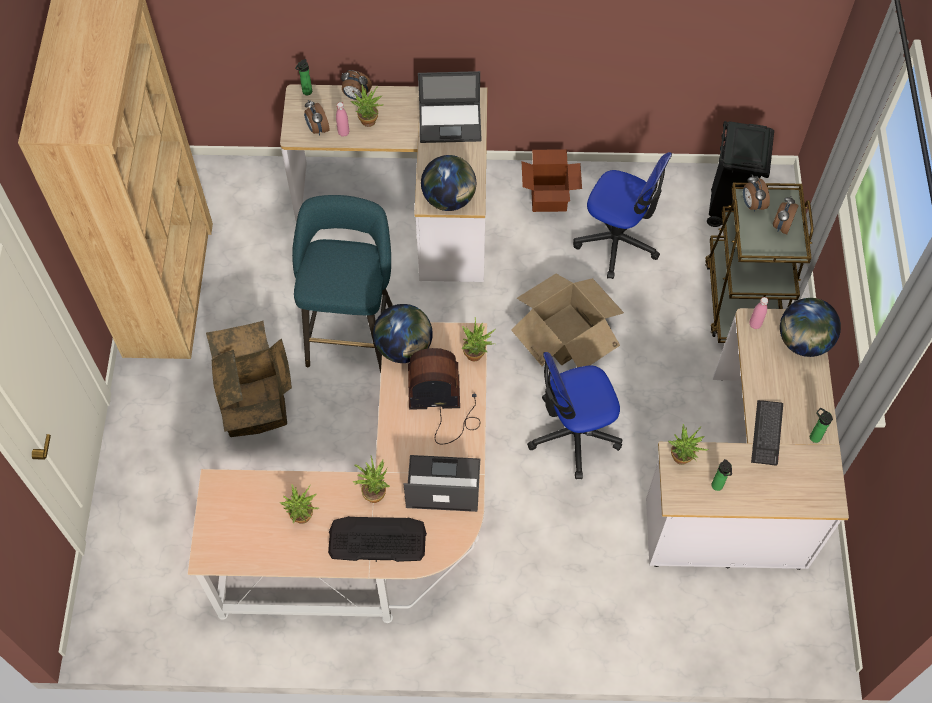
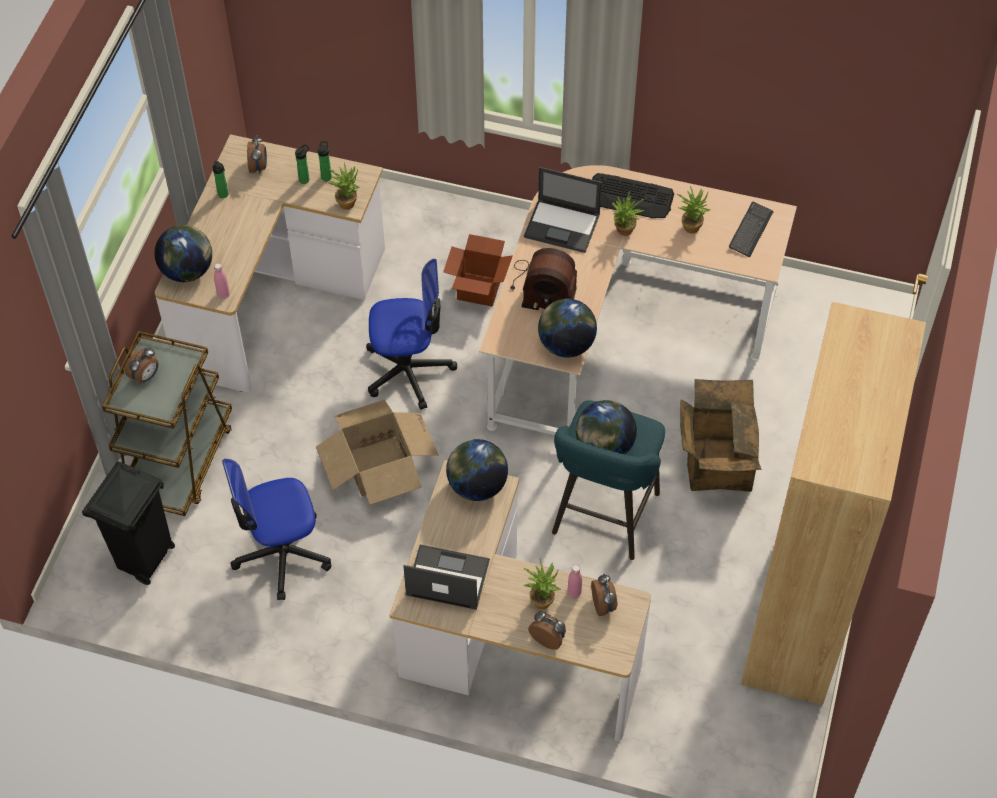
camera: 165 degrees left, 5 degrees down
bottle [295,59,312,95] -> bottle moved to [295,144,309,184]
potted plant [461,317,495,361] -> none
cardboard box [522,149,582,212] -> cardboard box moved to [443,234,513,306]
office chair [573,152,672,279] -> office chair turned 60 degrees counterclockwise [223,459,331,600]
alarm clock [743,175,770,212] -> alarm clock moved to [247,136,267,174]
keyboard [751,400,783,466] -> keyboard moved to [729,202,774,257]
none -> globe [576,400,637,454]

